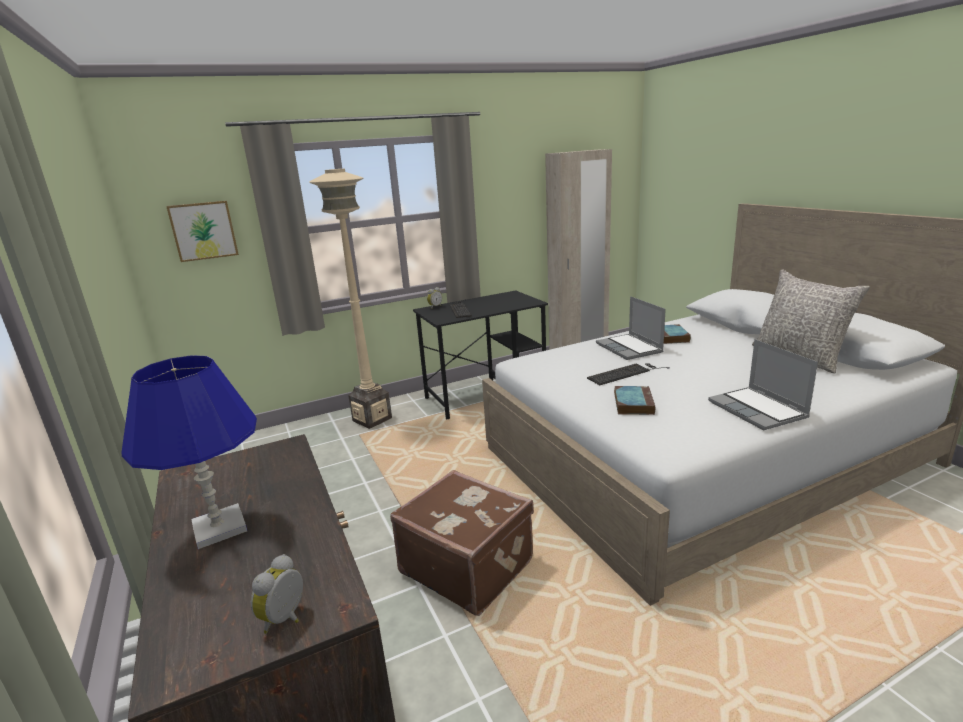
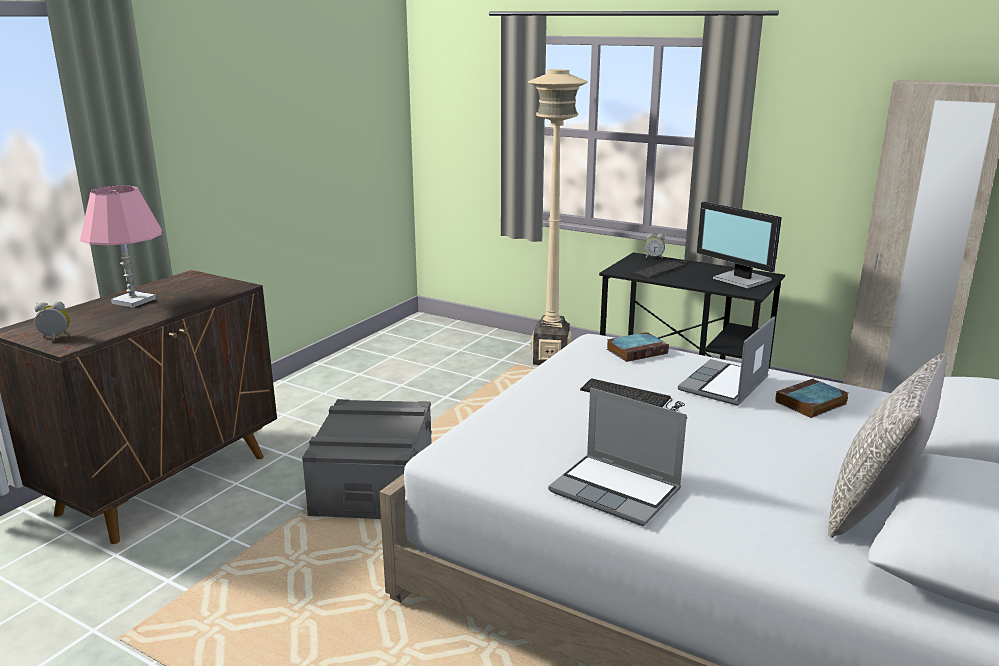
camera: 55 degrees right, 0 degrees up
blue table lamp [121,355,257,549] -> pink table lamp [80,186,162,308]
picture [166,201,239,262] -> none
brown suitcase [390,470,534,616] -> grey storage box [302,399,432,519]
book [614,386,655,415] -> book moved to [607,332,669,362]
laptop [708,339,818,431] -> laptop turned 90 degrees counterclockwise [548,388,687,526]
none -> monitor [697,202,782,289]

